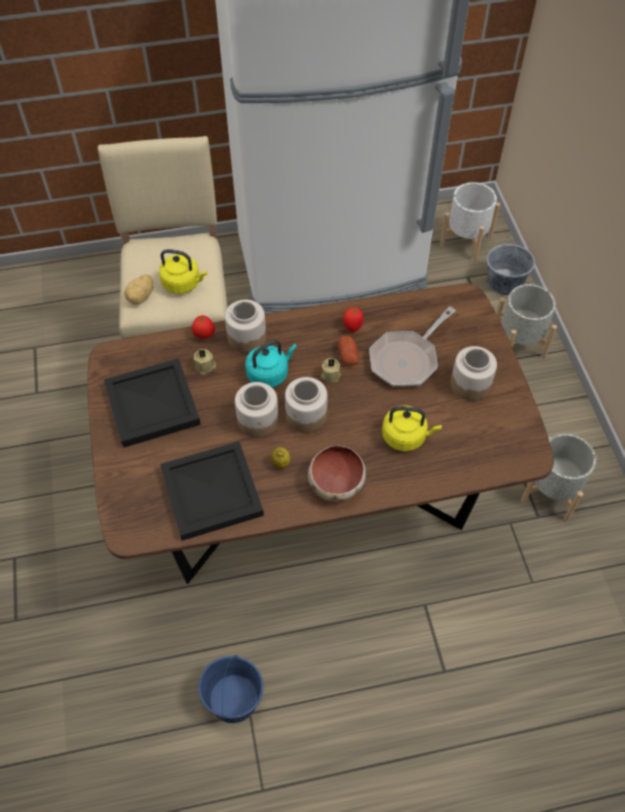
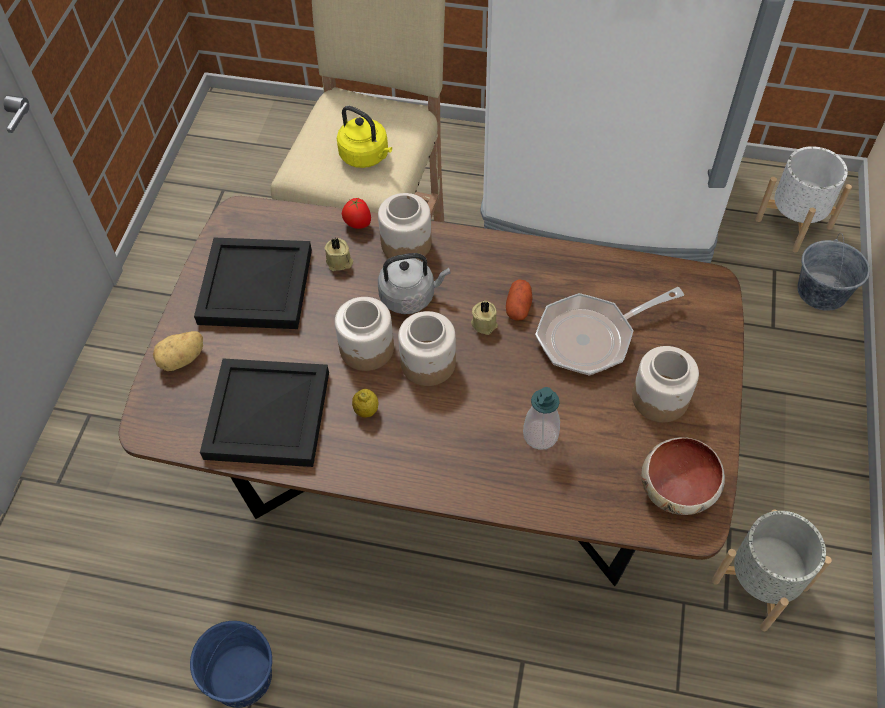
camera: 25 degrees right, 0 degrees up
potato [124,274,153,304] -> potato moved to [153,331,203,371]
turquoise kettle [245,340,297,388] -> grey kettle [378,253,451,314]
bowl [308,446,366,502] -> bowl moved to [641,437,725,515]
tomato [343,307,363,332] -> none
yellow kettle [382,405,442,451] -> soap dispenser [523,387,560,450]
grey planter [496,284,557,358] -> none

